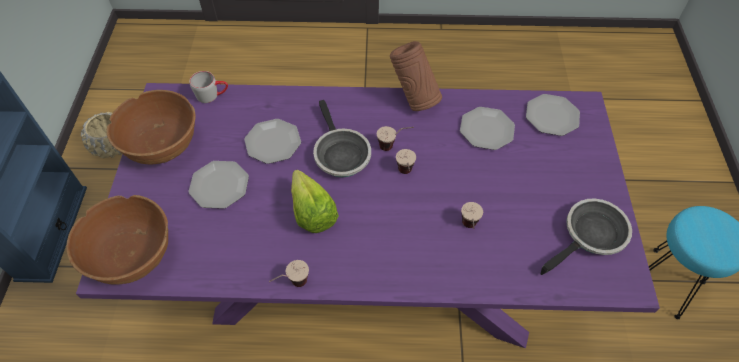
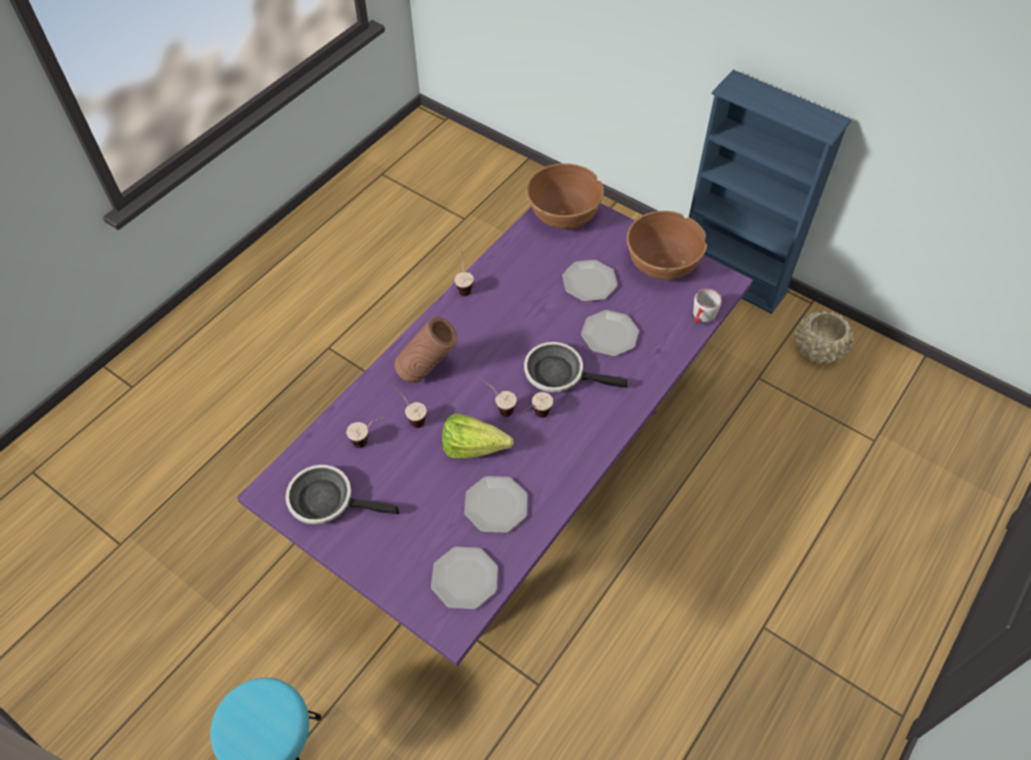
camera: 125 degrees right, 0 degrees up
lettuce [291,170,339,233] -> lettuce moved to [442,413,514,458]
brown vase [390,41,442,111] -> brown vase moved to [394,317,457,383]
frying pan [541,199,632,275] -> frying pan turned 105 degrees clockwise [285,465,399,524]
none -> cup [346,417,384,448]

